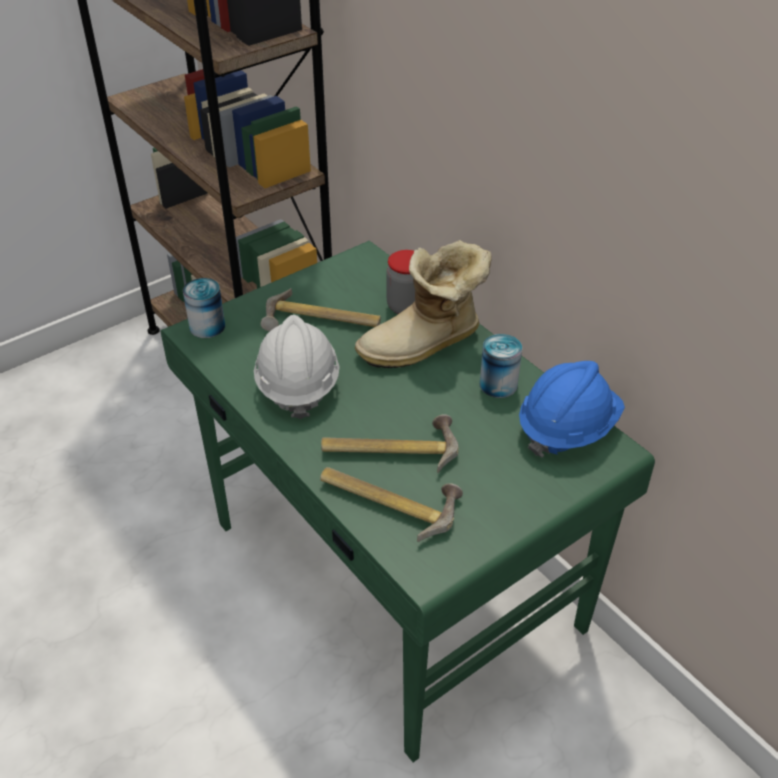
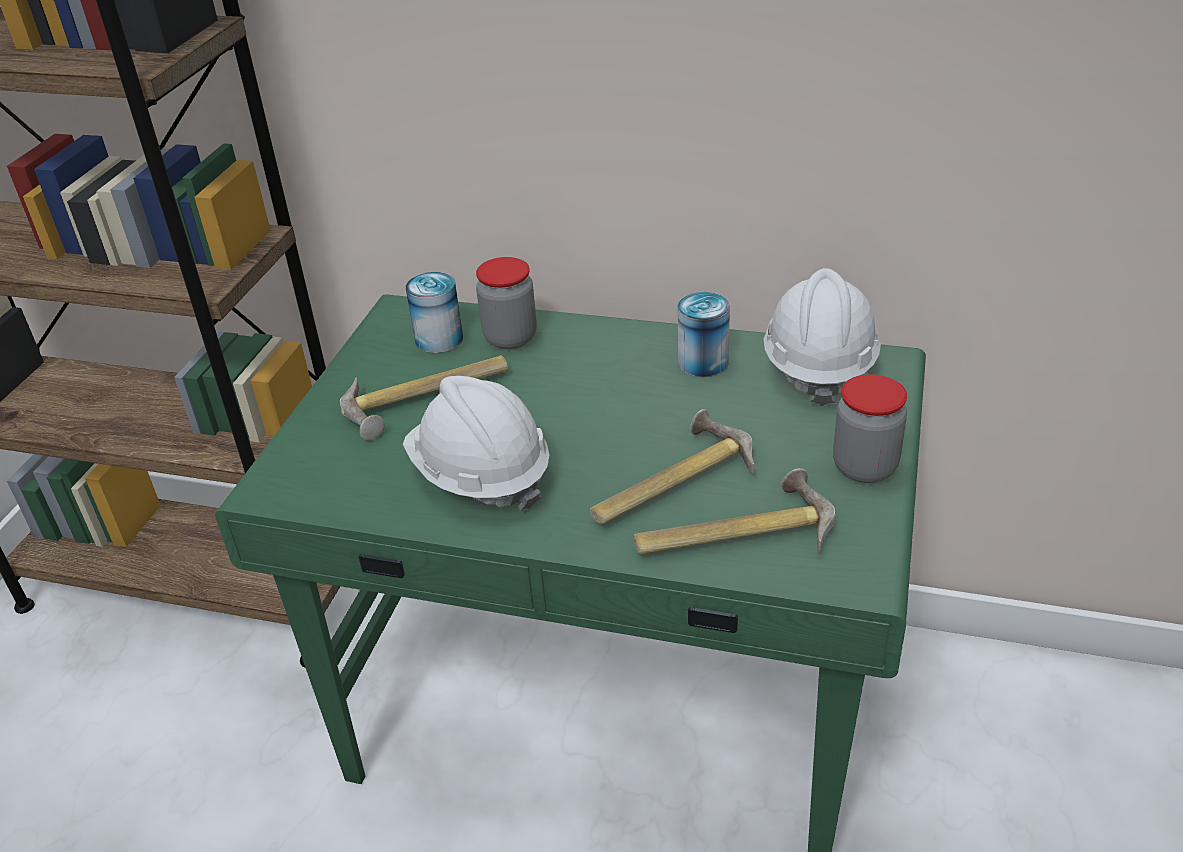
camera: 35 degrees left, 5 degrees down
can [183,278,225,338] -> can moved to [406,272,463,353]
boot [355,240,492,368] -> none
blue hard hat [519,361,625,458] -> white hard hat [764,268,881,406]
none -> jar [833,374,907,483]

